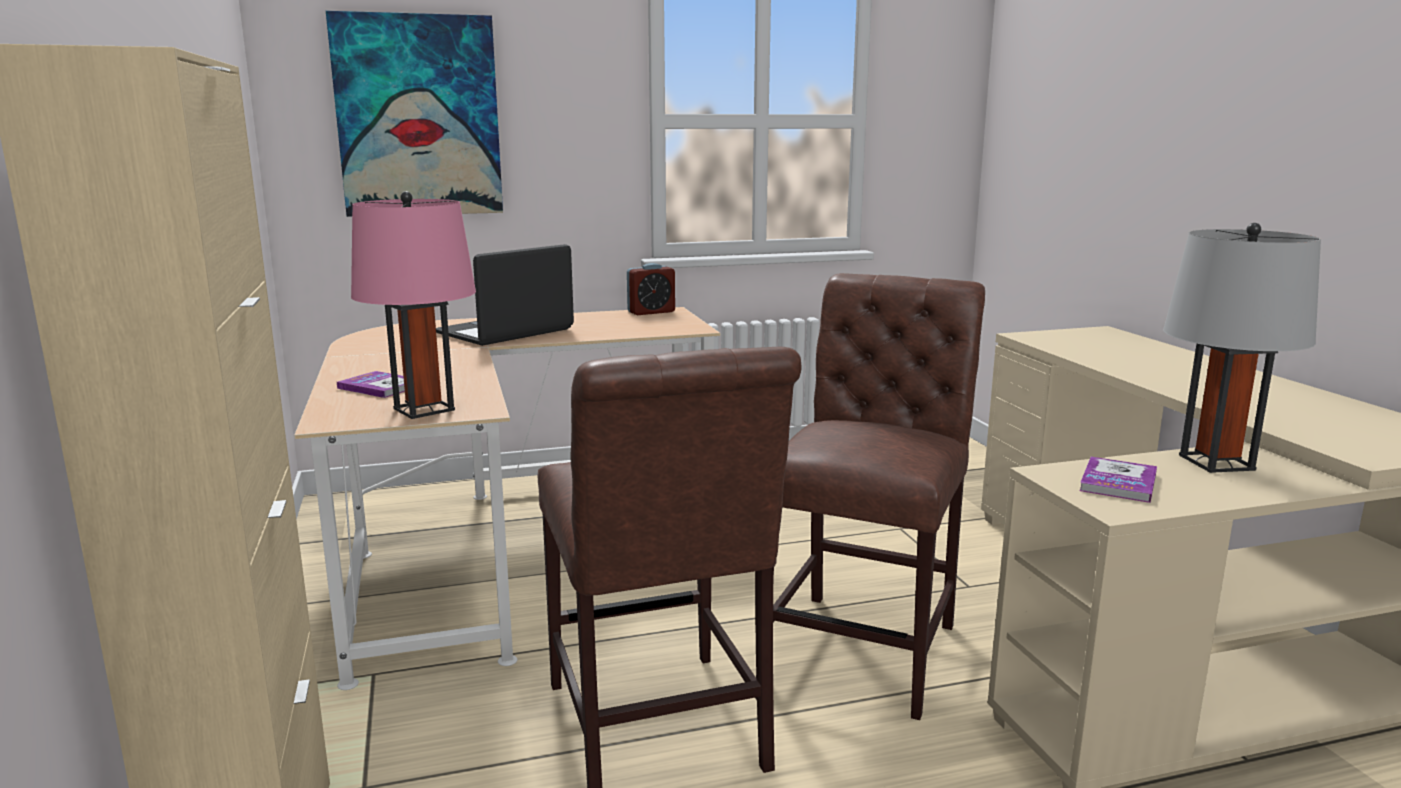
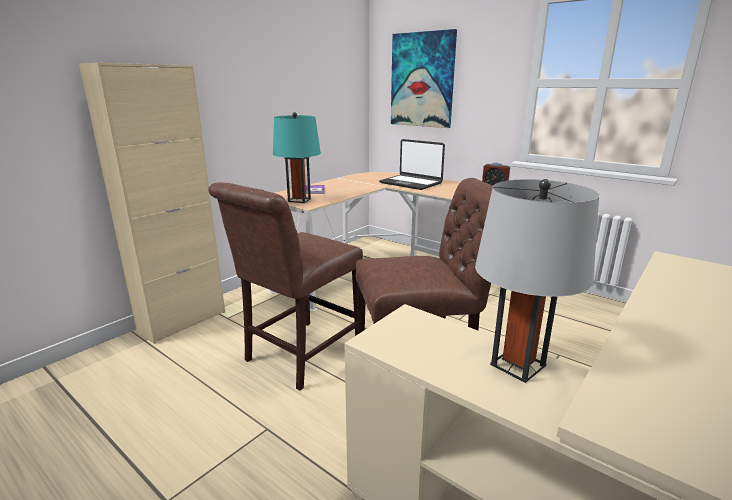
camera: 55 degrees right, 5 degrees up
pink table lamp [351,191,476,419] -> turquoise table lamp [273,112,321,203]
laptop [436,244,574,346] -> laptop turned 150 degrees counterclockwise [379,139,445,190]
book [1079,457,1157,503] -> none

